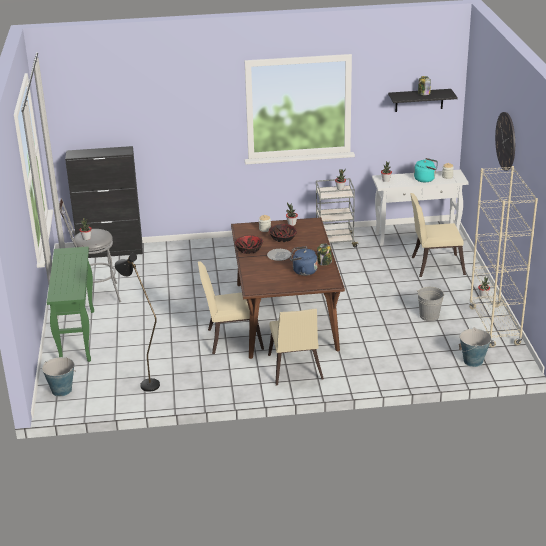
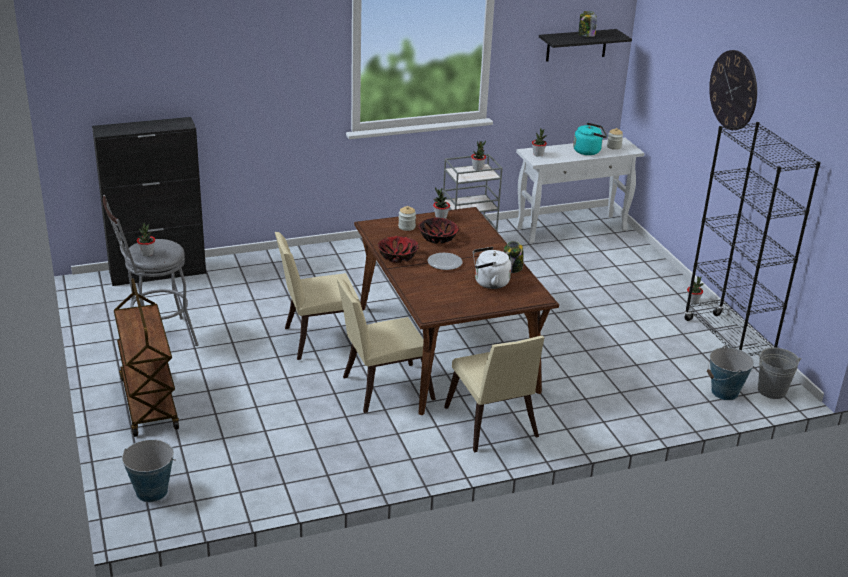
camera: 15 degrees left, 0 degrees up
green console table [47,246,94,362] -> brown cart [114,278,179,437]
black floor lamp [115,253,160,392] -> none
blue kettle [290,246,317,276] -> white kettle [473,247,511,289]
beige chair [410,193,466,277] -> beige chair moved to [275,232,361,360]
grey bucket [418,287,446,321] -> grey bucket moved to [758,348,801,399]
beige bookcase [469,166,538,347] -> black bookcase [684,122,821,356]

